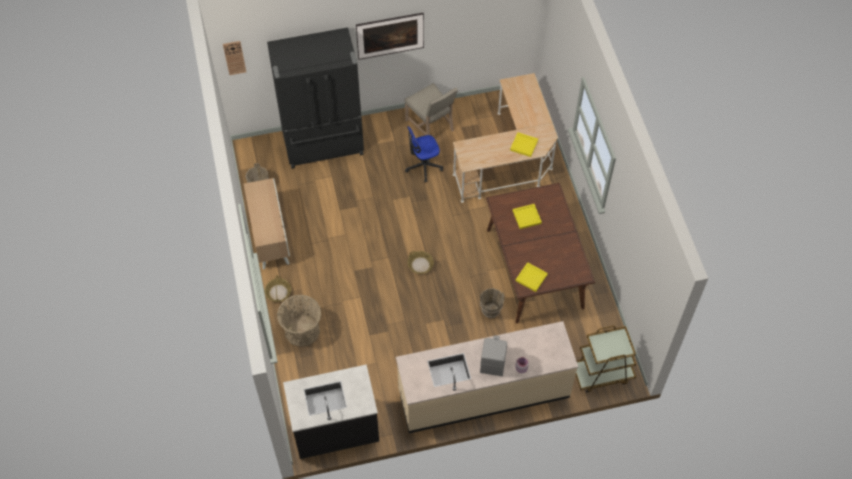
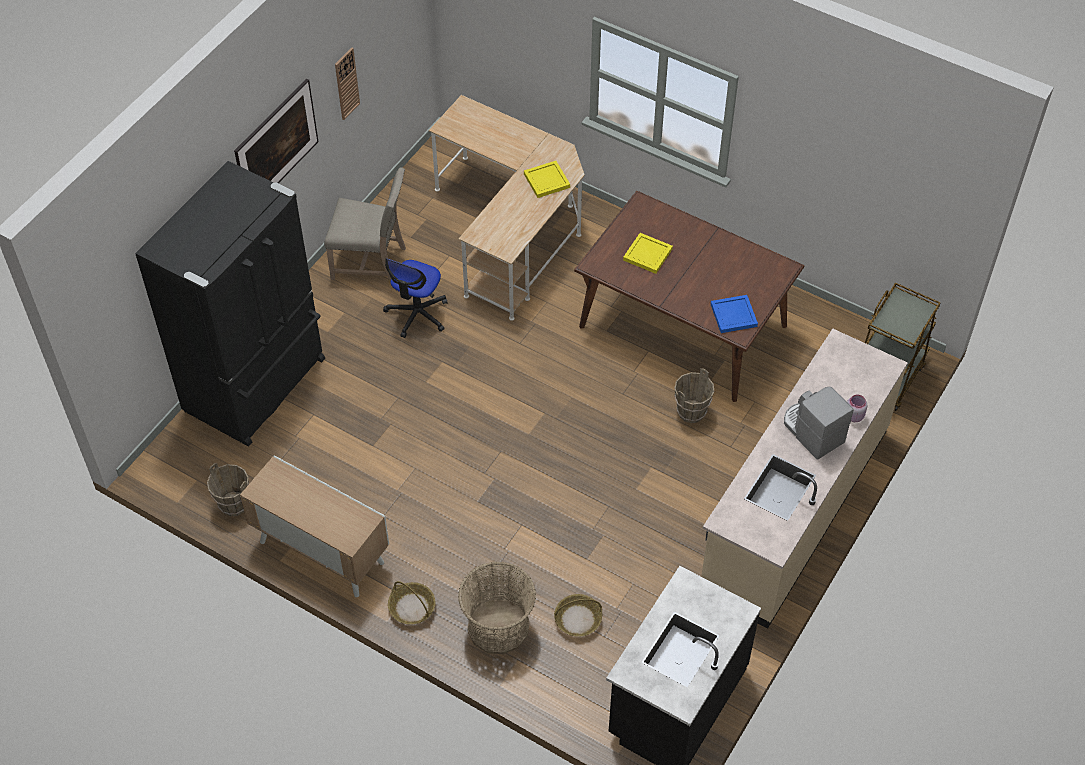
camera: 45 degrees left, 5 degrees down
wall clock [223,41,246,75] -> wall clock moved to [335,47,360,120]
basket [407,251,434,274] -> basket moved to [554,594,602,637]
yellow tray [515,262,548,292] -> blue tray [711,295,758,333]

